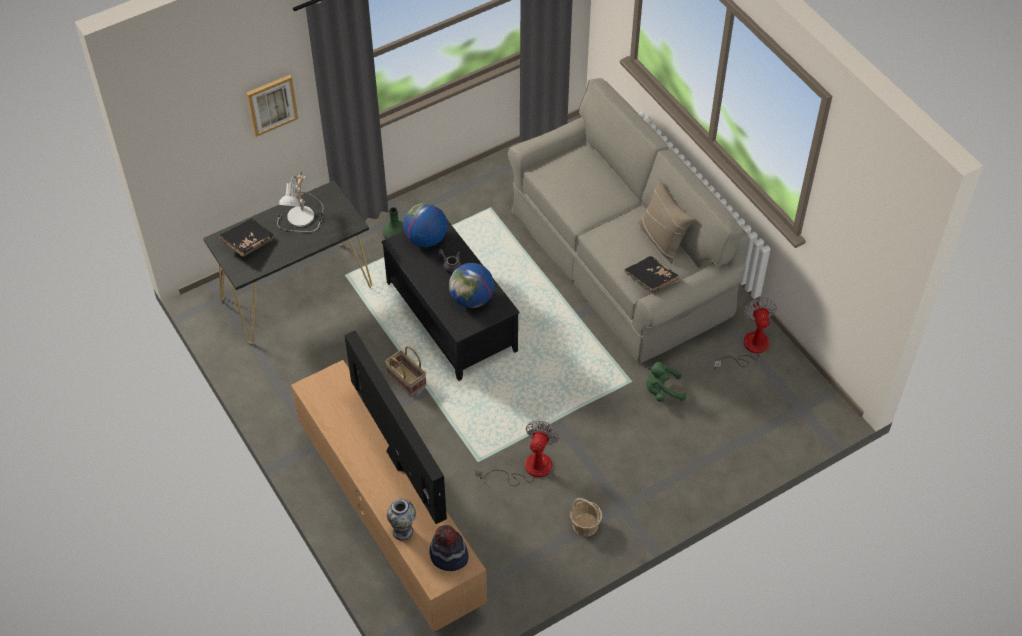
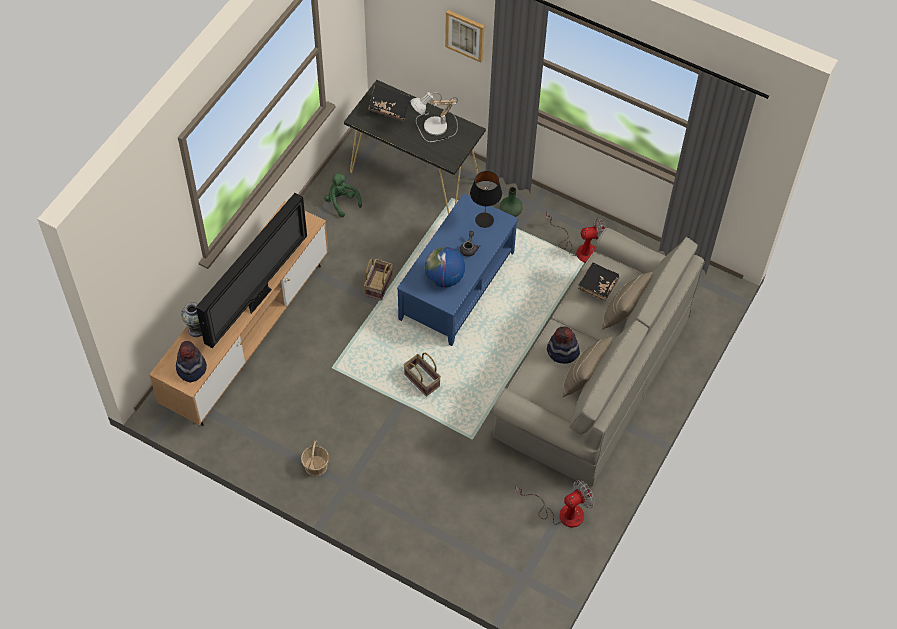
camera: 60 degrees right, 5 degrees up
black coffee table [382,220,519,381] -> blue coffee table [397,193,518,346]
globe [403,203,447,247] -> black table lamp [470,171,502,228]
fan [475,420,559,486] -> fan moved to [546,212,606,263]
black book [624,256,679,293] -> black book moved to [578,263,620,301]
green plush toy [646,362,686,402] -> green plush toy moved to [324,172,362,218]
none -> basket [404,353,441,396]
none -> hat [547,326,580,364]
none -> beige pillow [602,271,653,330]

